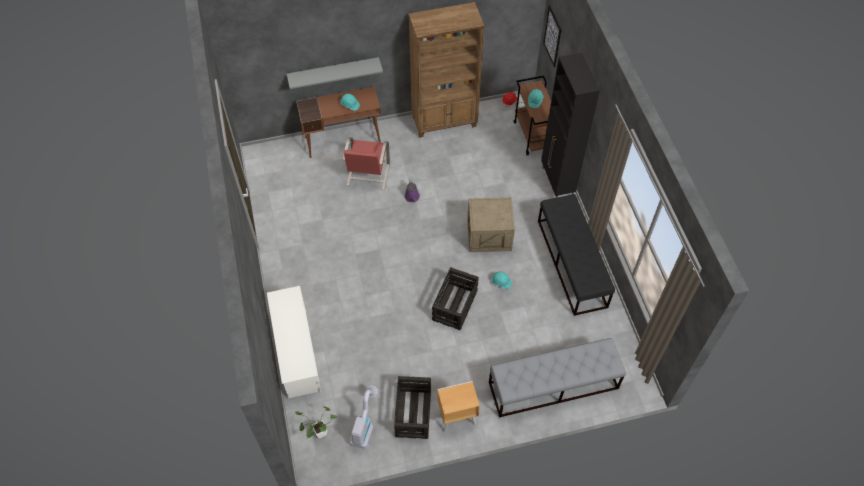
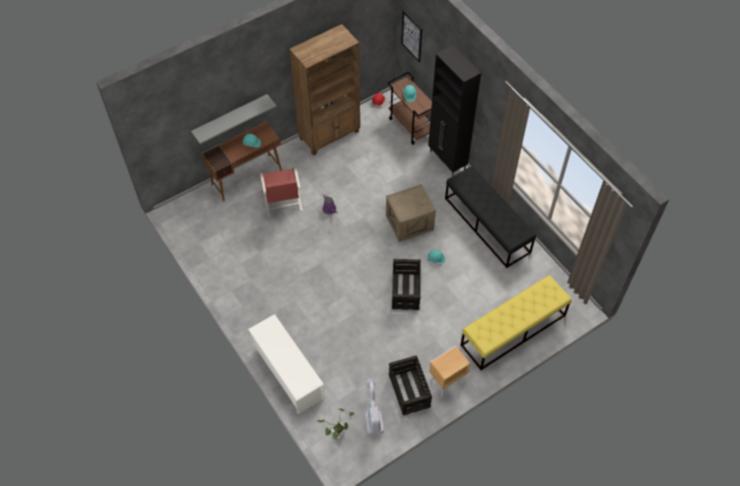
camera: 20 degrees left, 0 degrees up
grey bench [489,338,626,418] -> yellow bench [461,275,572,370]

